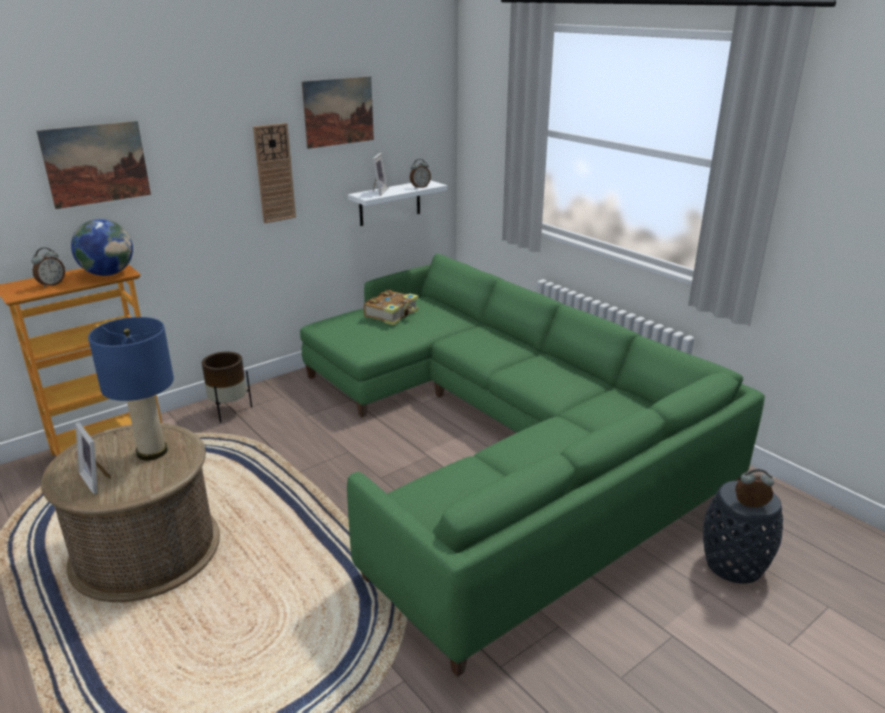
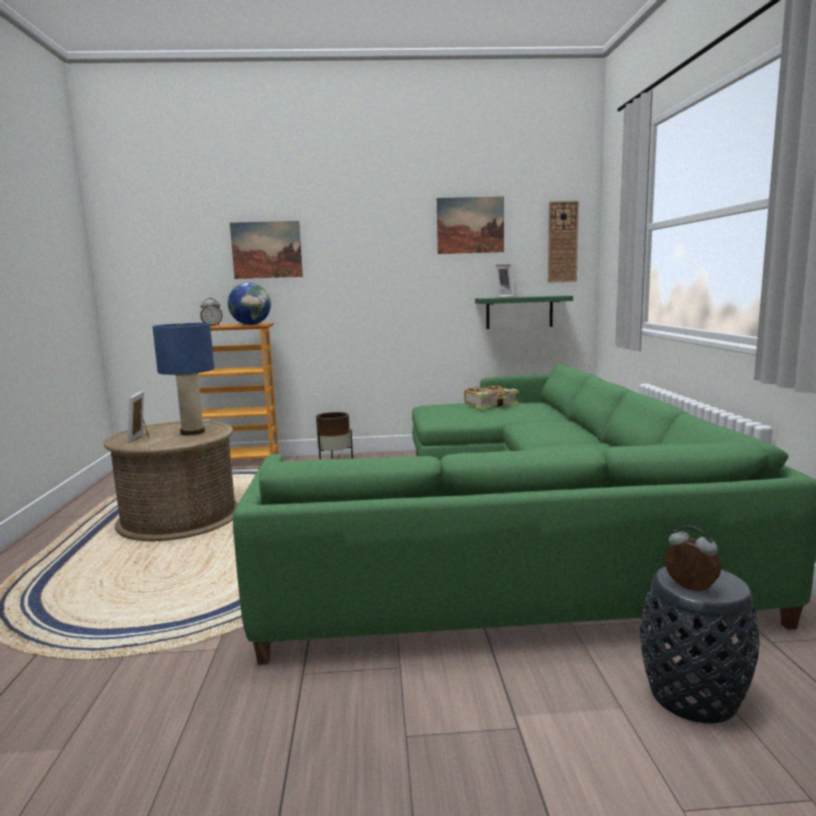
camera: 35 degrees right, 15 degrees down
wall clock [253,123,296,223] -> wall clock moved to [548,201,579,283]
white shelf [348,180,447,226] -> green shelf [475,295,573,329]
alarm clock [410,159,431,189] -> none

